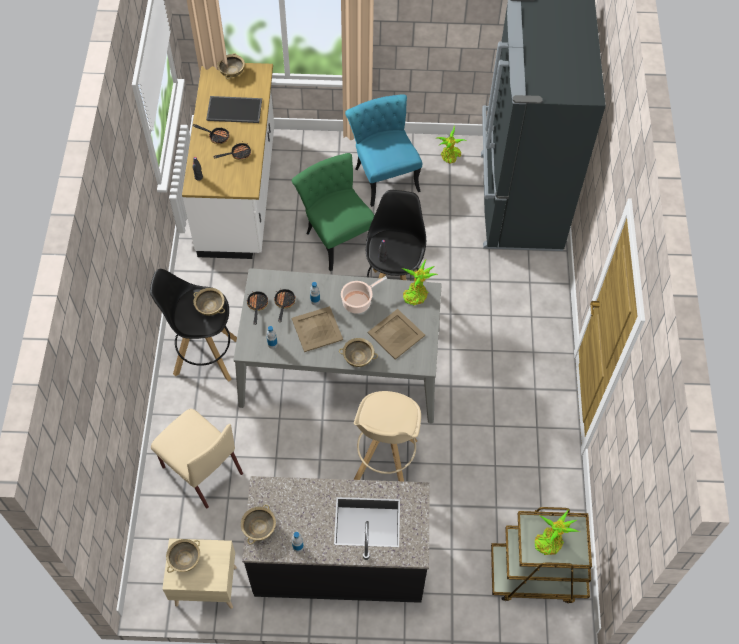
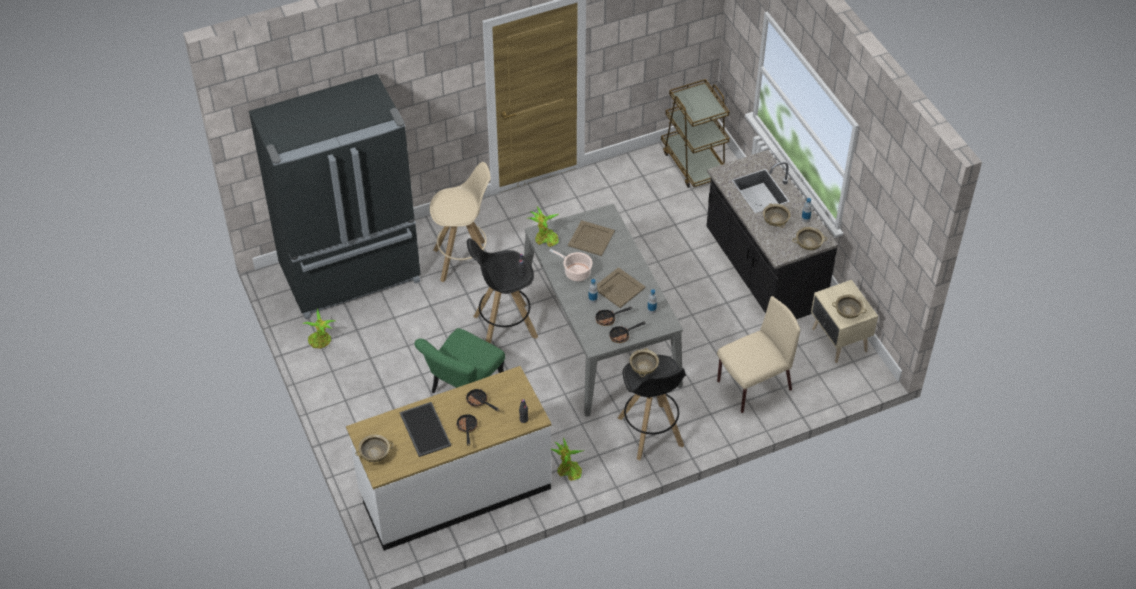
camera: 115 degrees left, 10 degrees down
beige chair [151,409,243,508] -> beige chair turned 45 degrees clockwise [717,296,800,413]
beige bowl [339,338,378,367] -> beige bowl moved to [763,203,791,228]
turquoise chair [345,94,422,207] -> none
beige stool [354,391,421,481] -> beige stool moved to [430,162,491,282]
potted plant [535,510,580,555] -> potted plant moved to [551,437,584,481]

